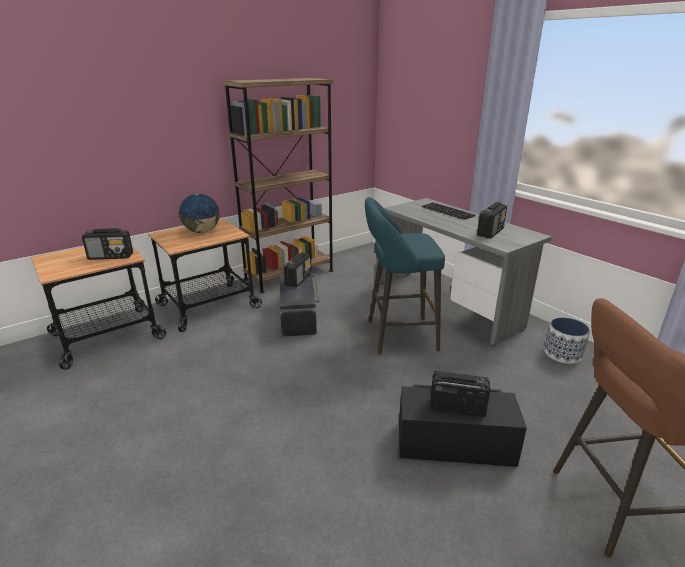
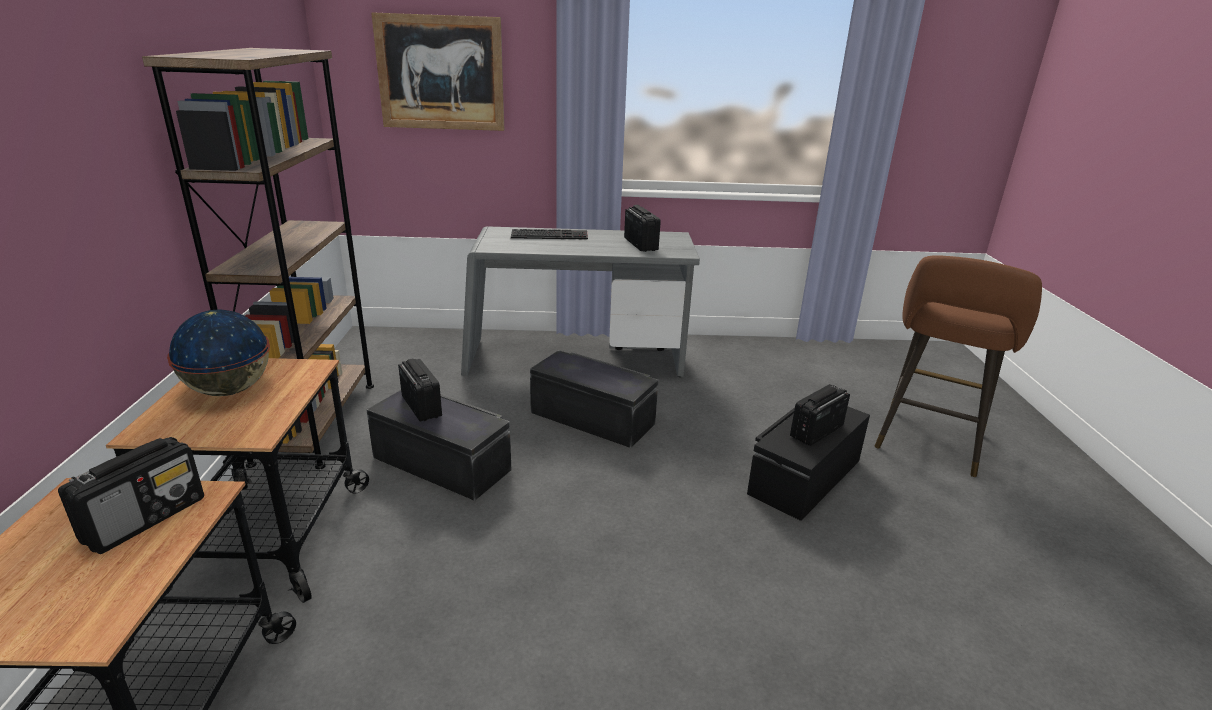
camera: 55 degrees left, 0 degrees up
turquoise stool [365,197,445,354] -> black storage box [530,350,658,448]
planter [544,317,590,364] -> none
none -> picture [371,12,504,131]

